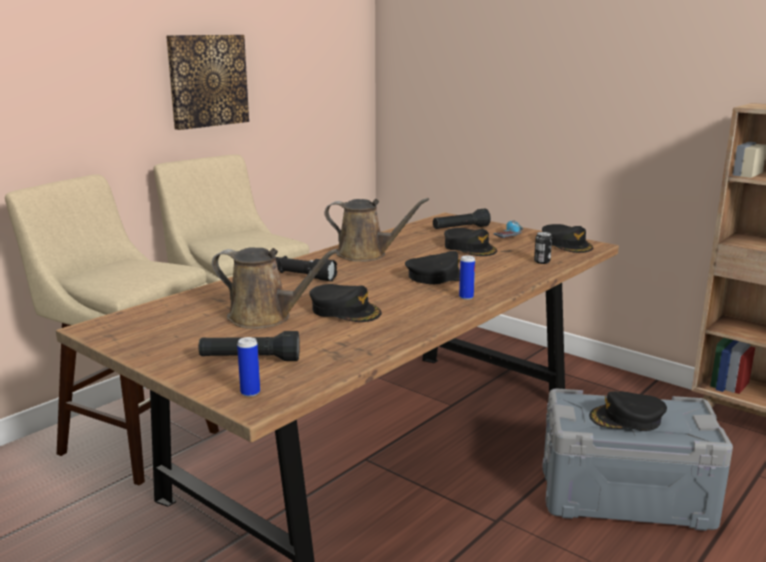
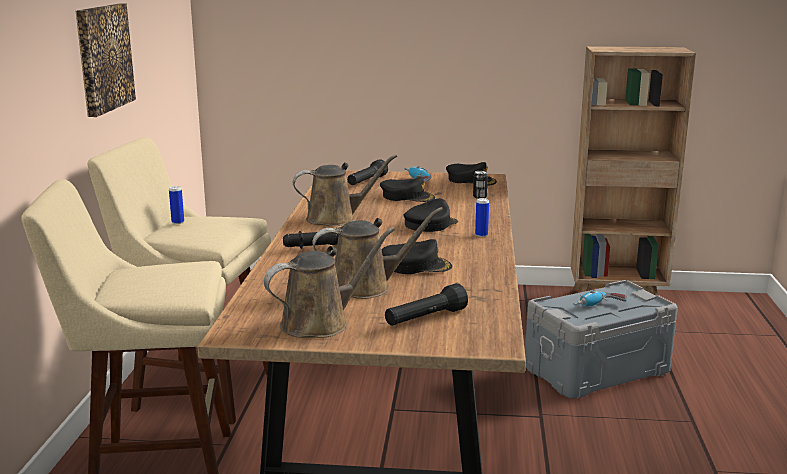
camera: 35 degrees left, 0 degrees up
can [237,337,260,397] -> can moved to [169,186,184,224]
black cap [589,391,667,431] -> power drill [573,290,627,306]
none -> brown watering can [264,227,395,338]

